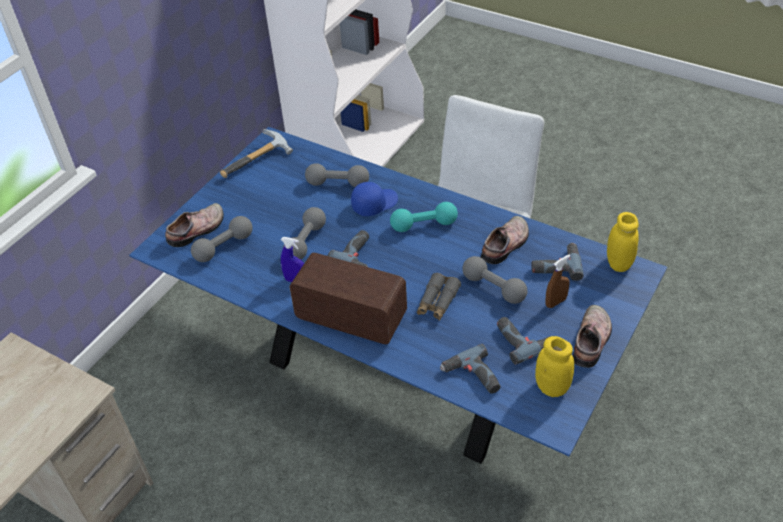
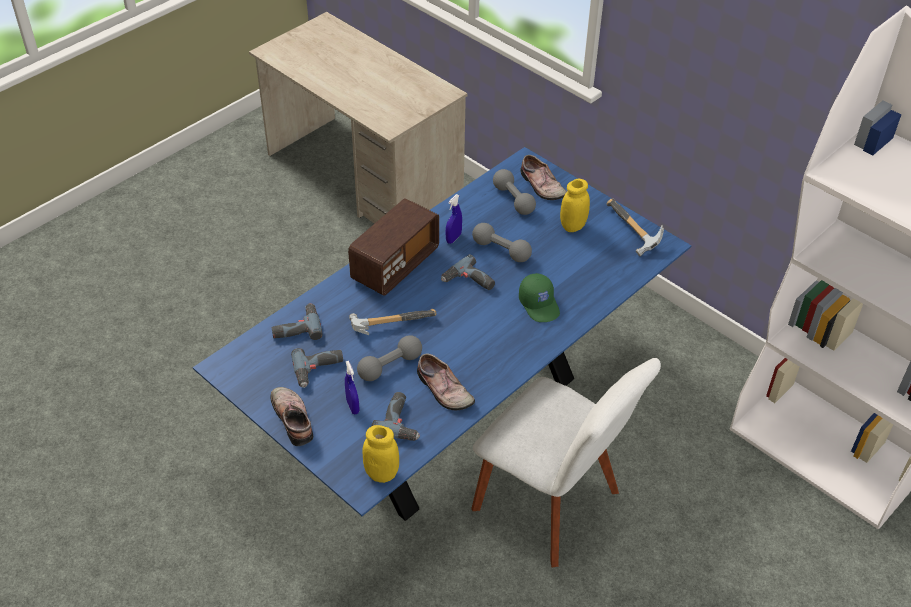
camera: 100 degrees right, 0 degrees up
grey dumbbell [305,163,369,187] -> none
blue cap [351,182,398,216] -> green cap [519,273,560,322]
turquoise dumbbell [390,202,458,232] -> none
grey binoculars [417,273,461,321] -> hammer [349,309,436,335]
yellow jar [535,336,574,397] -> yellow jar moved to [560,179,590,232]
brown spray bottle [546,254,571,308] -> blue spray bottle [345,361,360,414]
shoe [573,305,612,368] -> shoe turned 150 degrees counterclockwise [270,387,313,446]

